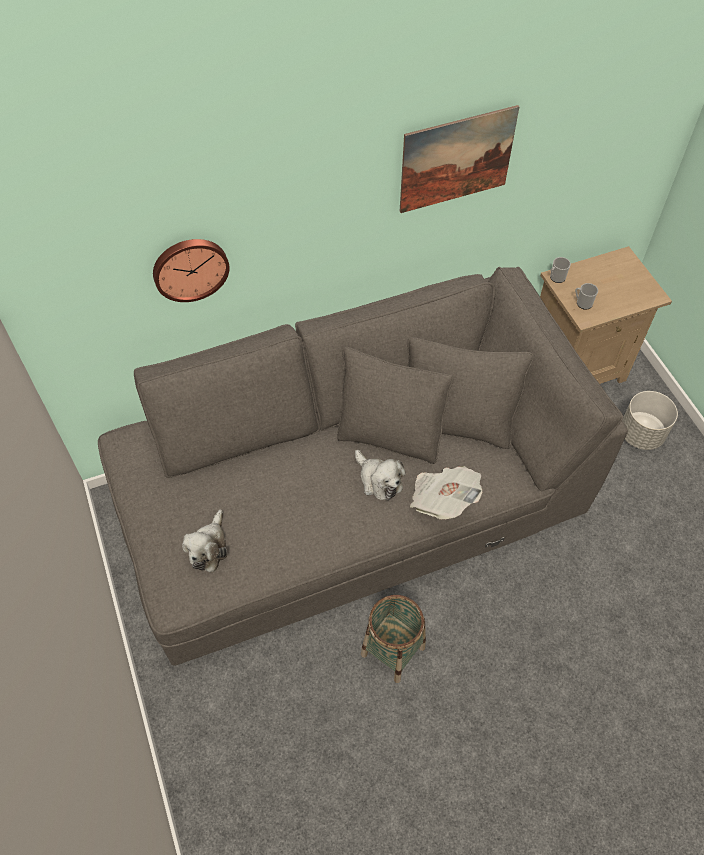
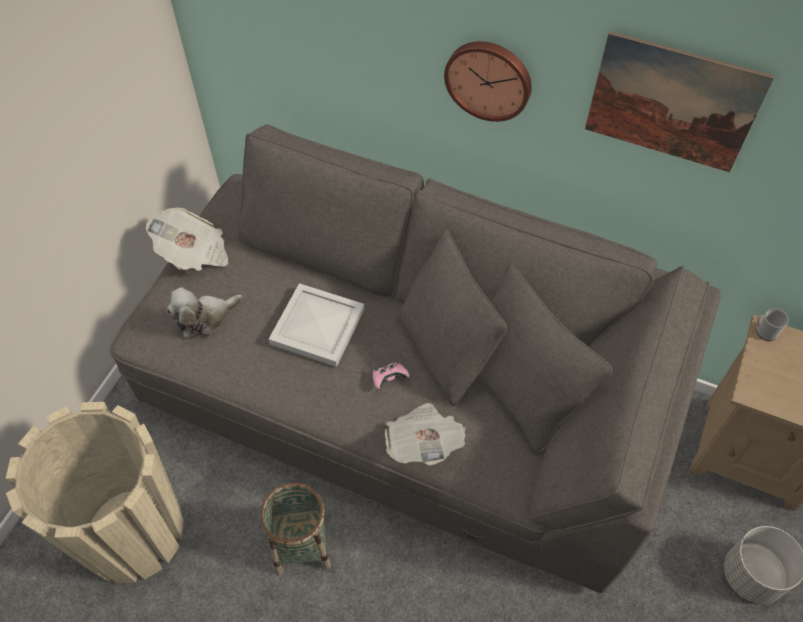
camera: 45 degrees right, 0 degrees up
wall clock [153,239,230,302] -> wall clock moved to [444,41,532,122]
plush toy [355,450,406,501] -> pink game controller [373,362,409,389]
mug [575,283,598,310] -> none
none -> beige planter [5,402,184,583]
none -> newspaper [146,207,228,271]
none -> white tray [269,283,364,367]

